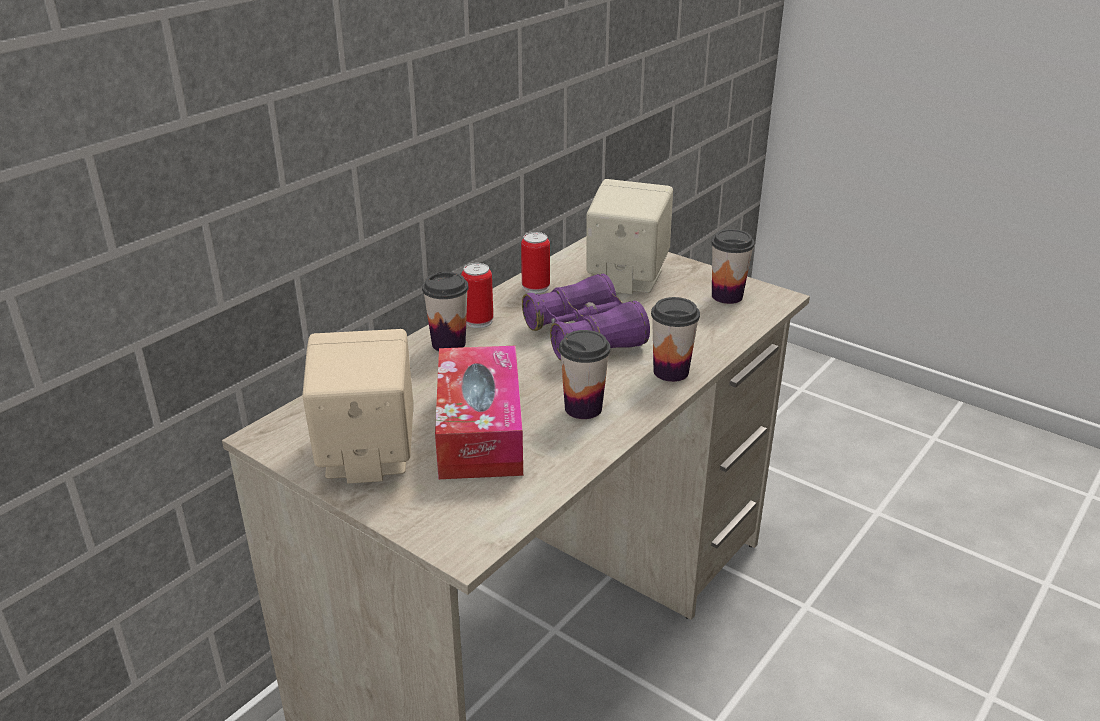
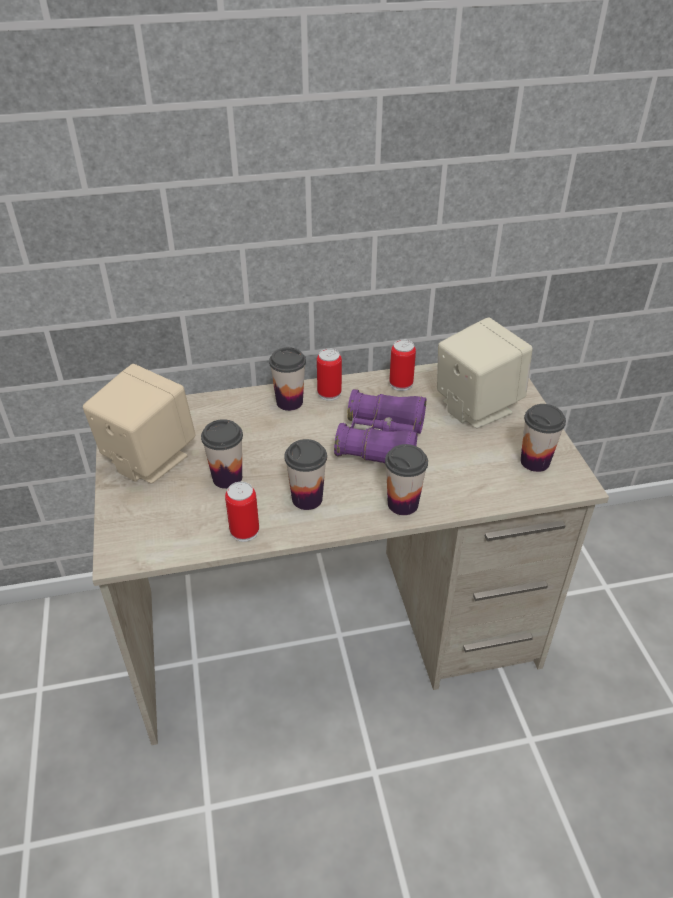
camera: 40 degrees right, 10 degrees up
tissue box [435,346,523,479] -> cup [201,419,243,489]
none -> can [225,482,259,542]

